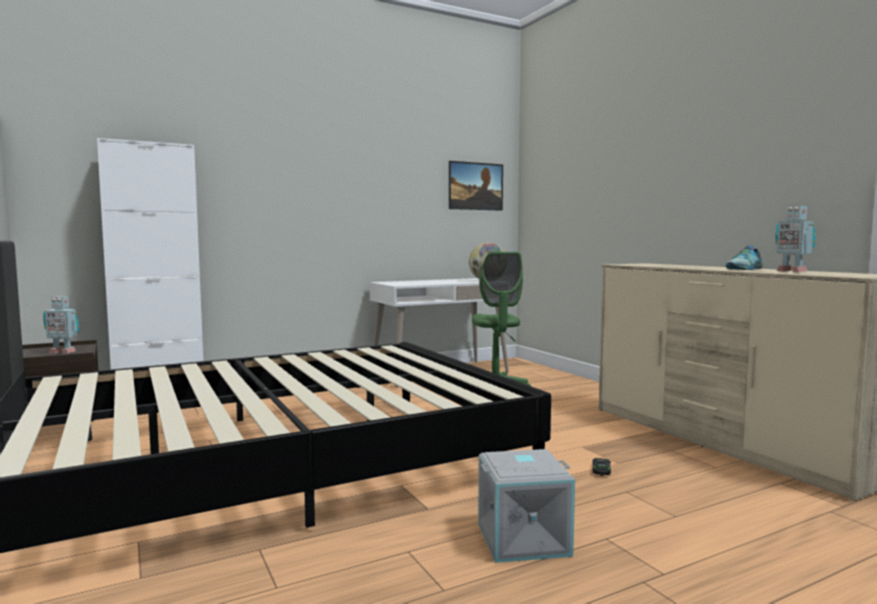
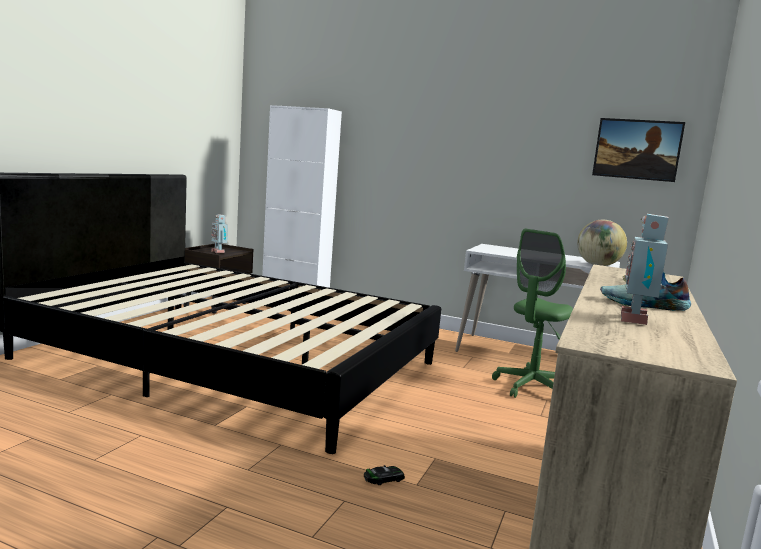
camera: 50 degrees right, 5 degrees up
grey storage box [478,449,575,563] -> none

